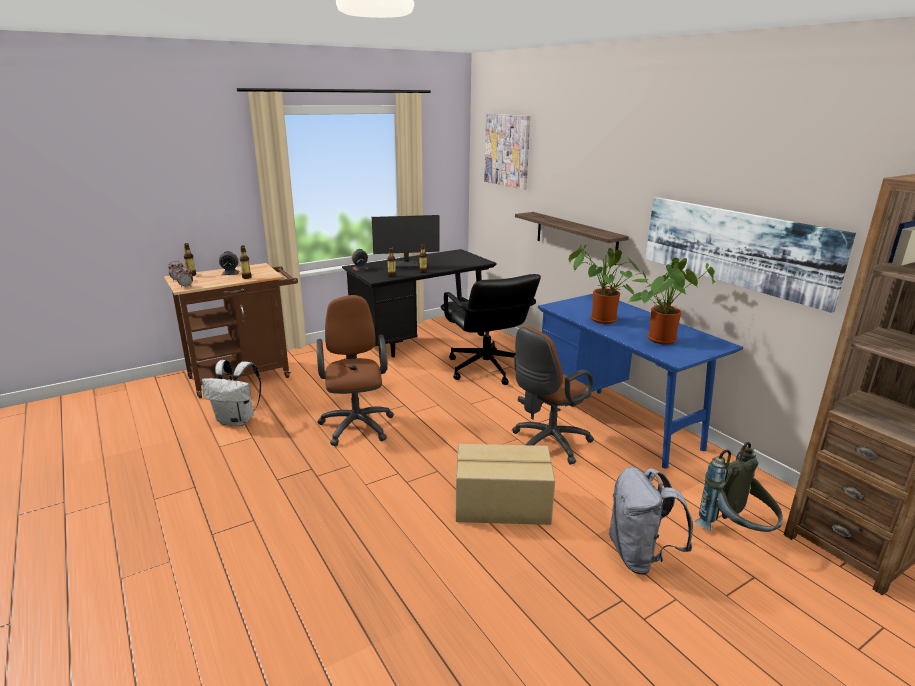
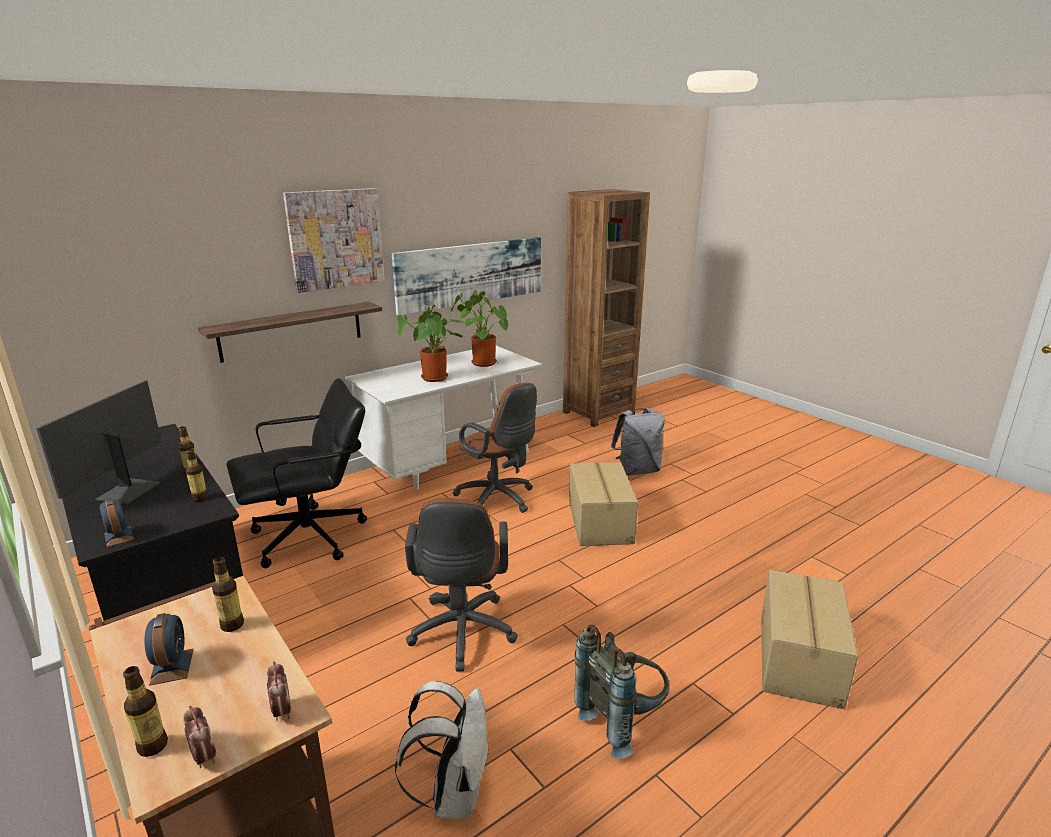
camera: 95 degrees left, 0 degrees up
brown office chair [317,295,394,446] -> brown office chair turned 75 degrees counterclockwise [405,498,518,672]
monitor [372,215,440,267] -> monitor turned 150 degrees counterclockwise [36,380,162,505]
picture [484,113,530,190] -> picture moved to [283,188,385,293]
blue desk [538,294,743,469] -> white desk [345,346,542,490]
grey backpack [695,442,783,532] -> grey backpack moved to [574,625,669,759]
none -> cardboard box [761,570,858,709]

